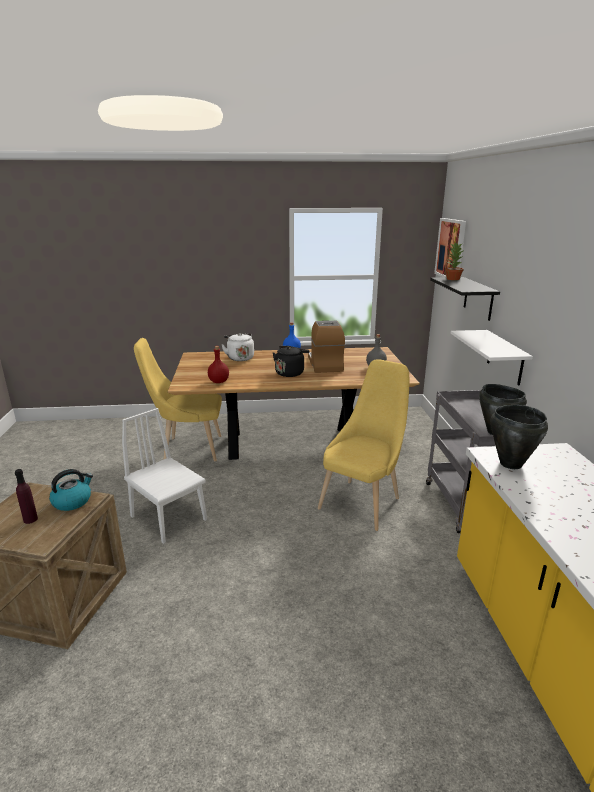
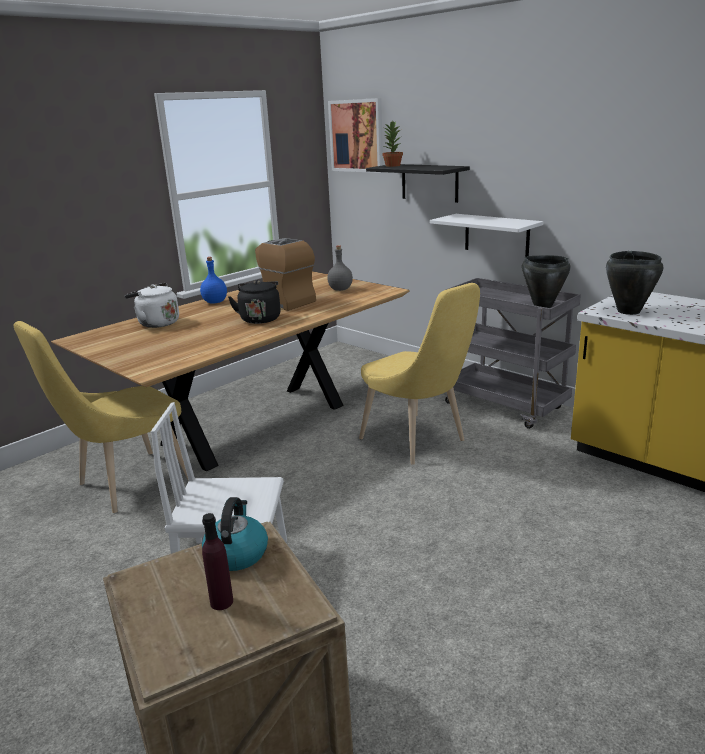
camera: 40 degrees left, 0 degrees up
red bottle [208,346,229,383] -> none
yellow chair [318,359,409,531] -> yellow chair turned 150 degrees clockwise [359,283,480,465]

